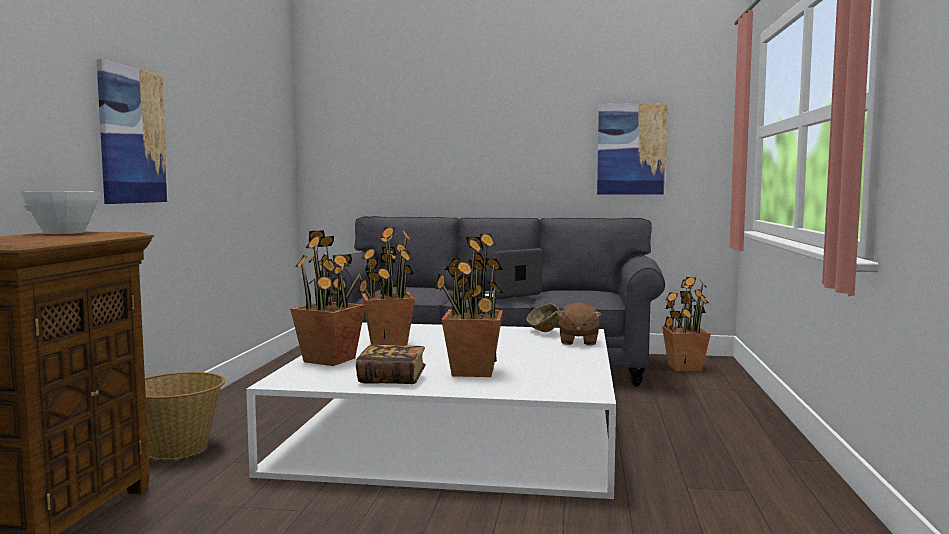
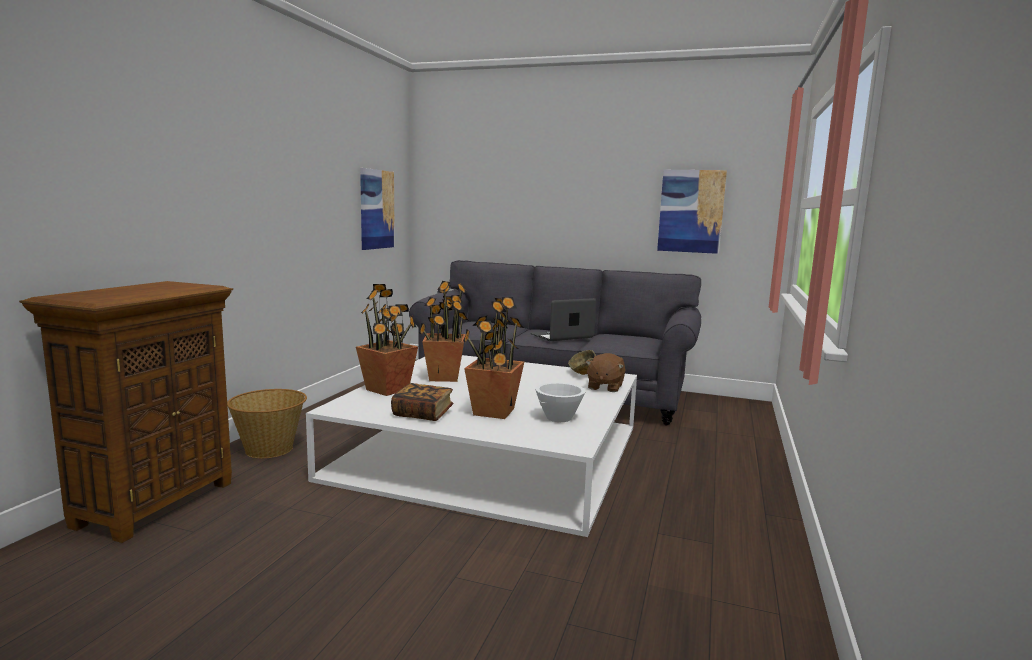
camera: 10 degrees right, 5 degrees up
white bowl [21,191,101,234] -> white bowl moved to [535,382,586,422]
picture [97,59,168,204] -> picture moved to [360,168,395,250]
potted plant [662,277,711,371] -> none

